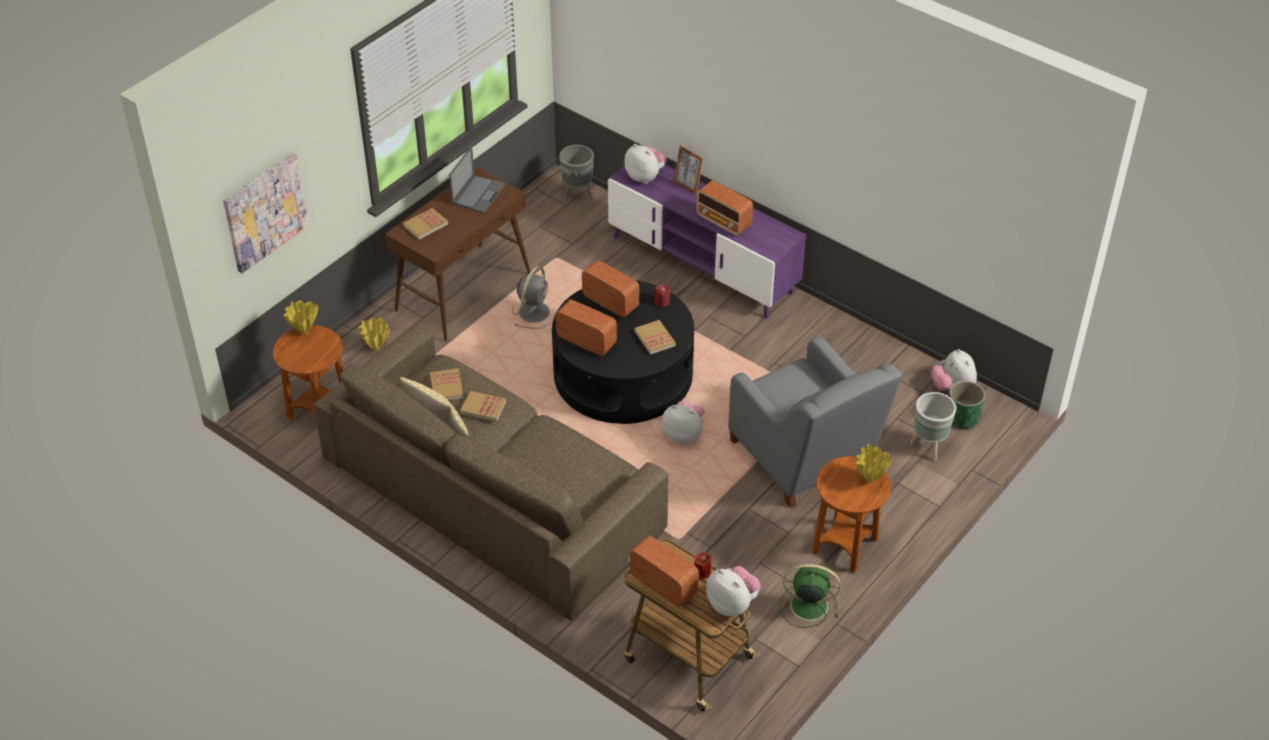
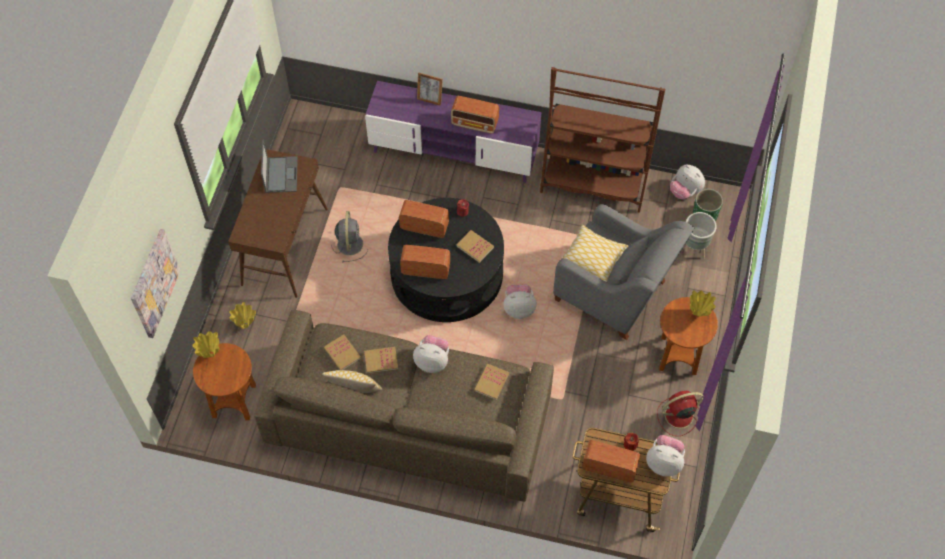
camera: 25 degrees left, 15 degrees up
book [403,208,448,240] -> book moved to [474,364,509,400]
grey planter [559,145,594,203] -> none
plush toy [624,144,667,184] -> plush toy moved to [413,335,449,373]
green fan [780,564,840,628] -> red fan [657,391,704,436]
none -> brown bookcase [540,67,665,213]
none -> pillow [562,225,628,282]

